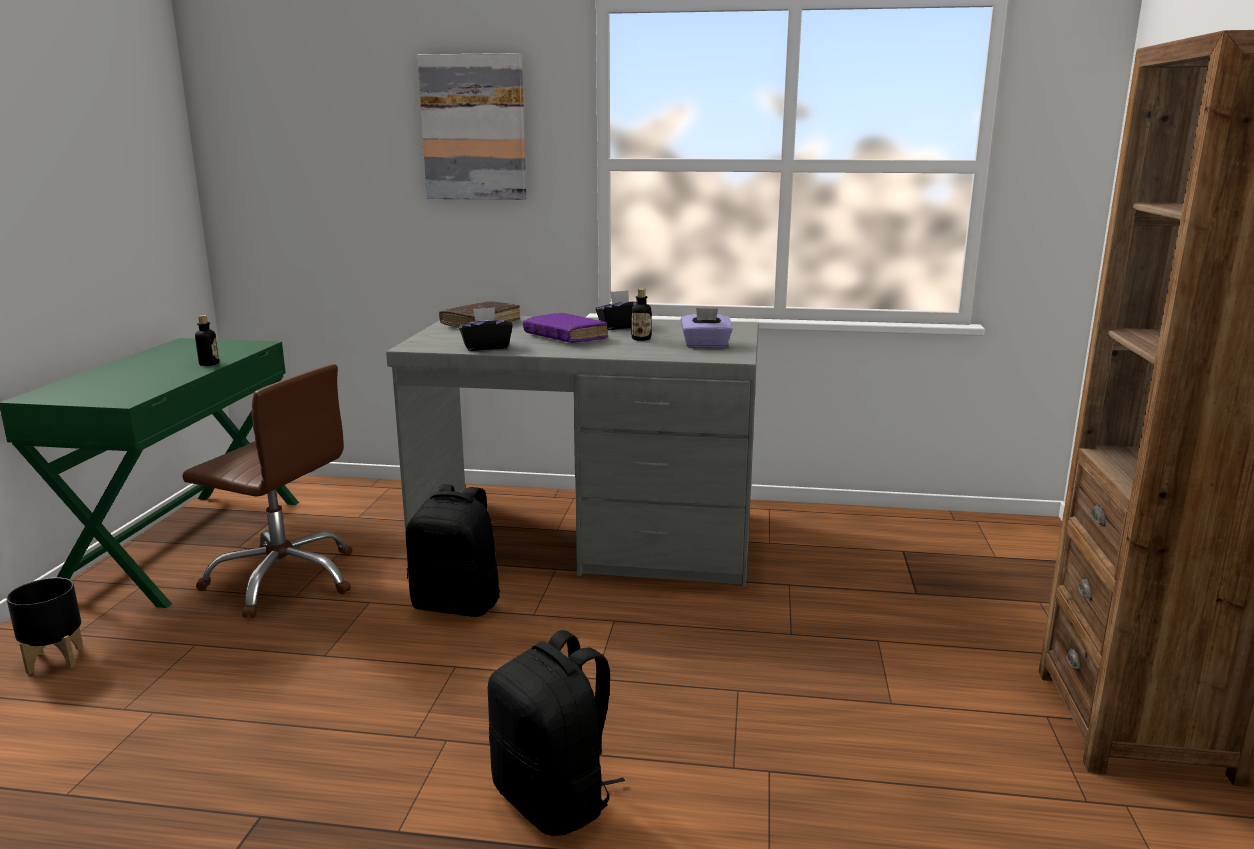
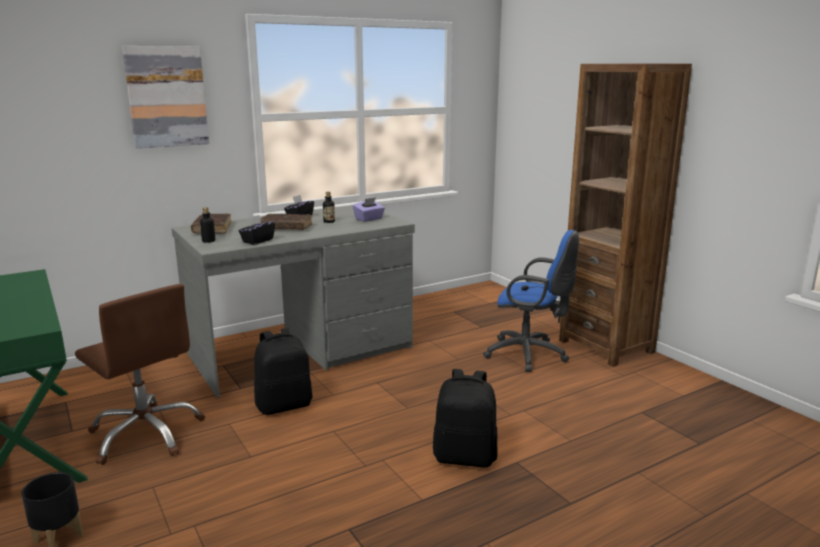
camera: 40 degrees left, 0 degrees up
brown office chair [182,364,352,618] -> brown office chair turned 60 degrees clockwise [75,284,205,465]
bottle [195,315,219,366] -> bottle moved to [200,208,215,243]
purple book [523,312,608,343] -> brown book [260,213,313,230]
none -> blue office chair [483,230,579,372]

